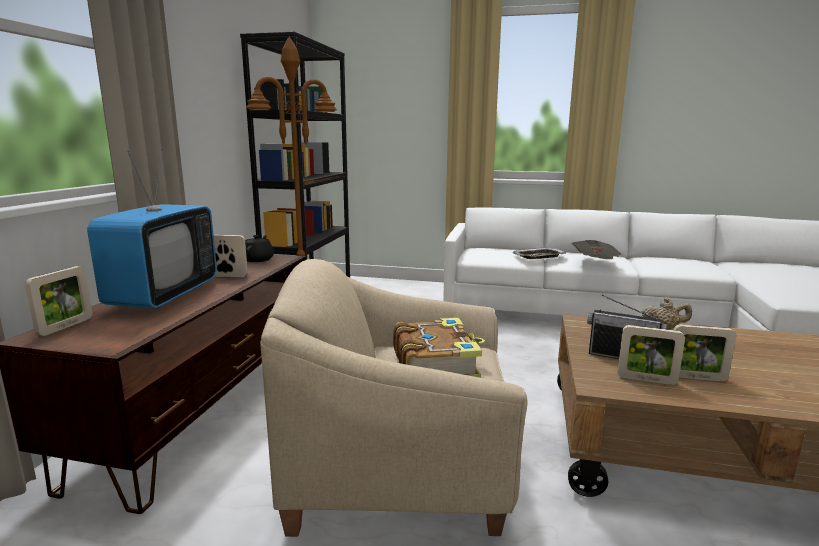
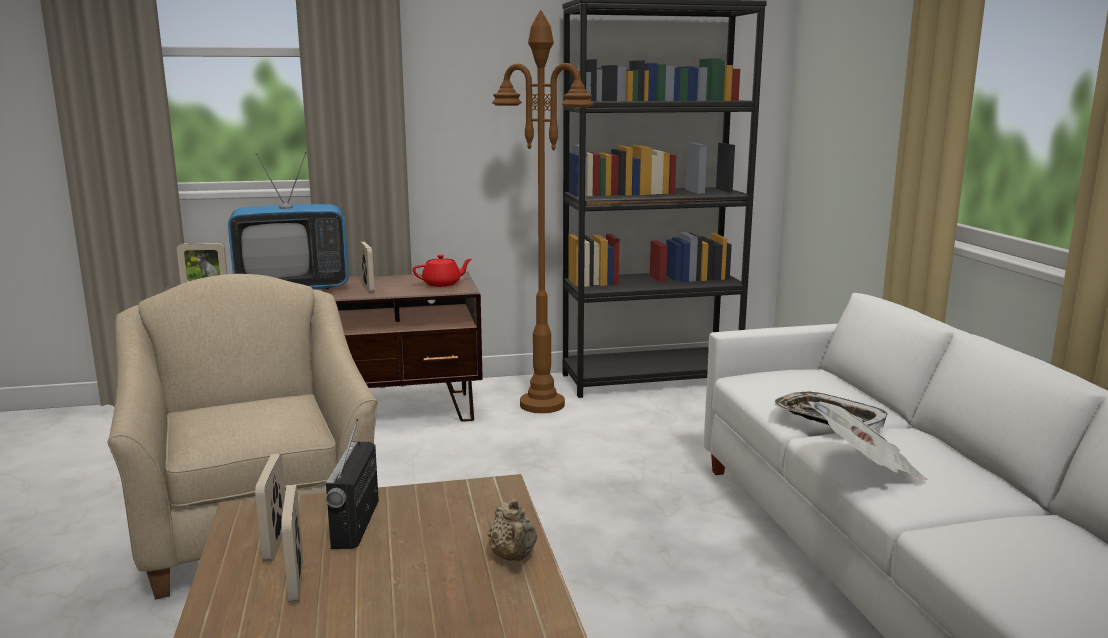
camera: 65 degrees right, 0 degrees up
black teapot [245,235,274,262] -> red teapot [412,255,472,287]
book [393,318,485,378] -> none

